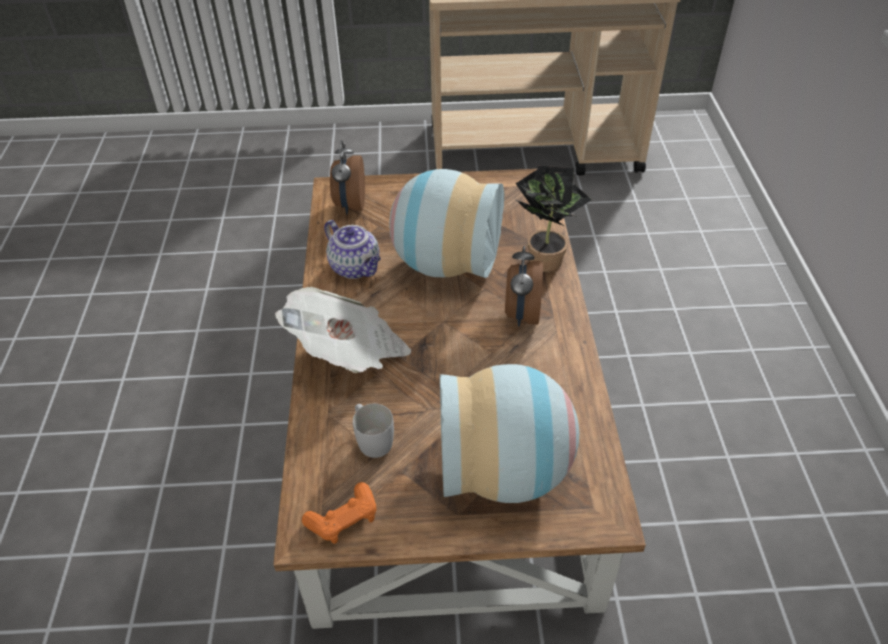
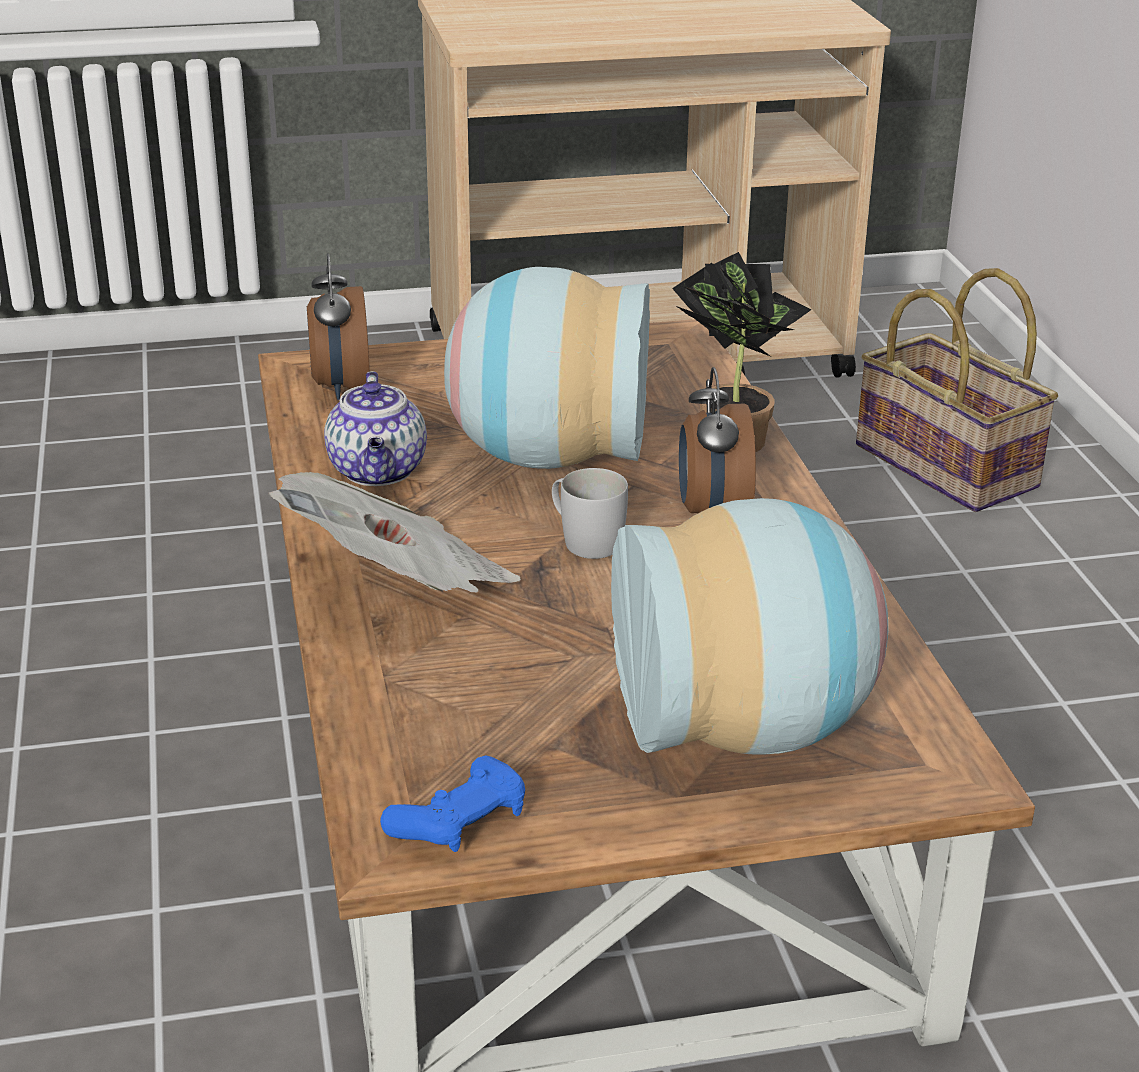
camera: 10 degrees left, 15 degrees down
orange game controller [302,482,376,544] -> blue game controller [380,755,525,852]
teapot [324,220,381,279] -> teapot turned 45 degrees clockwise [324,371,427,486]
white mug [353,404,394,458] -> white mug moved to [552,468,628,559]
none -> basket [856,268,1058,512]

